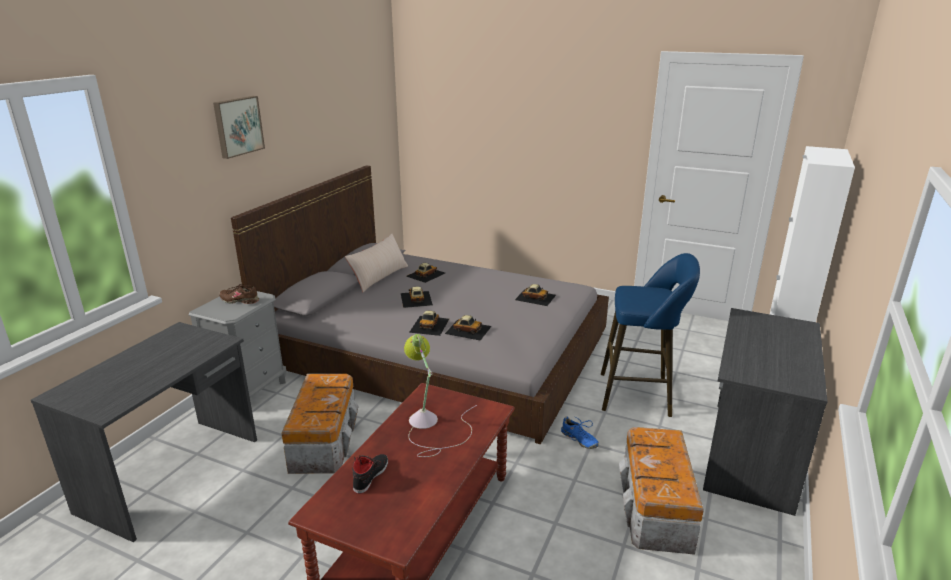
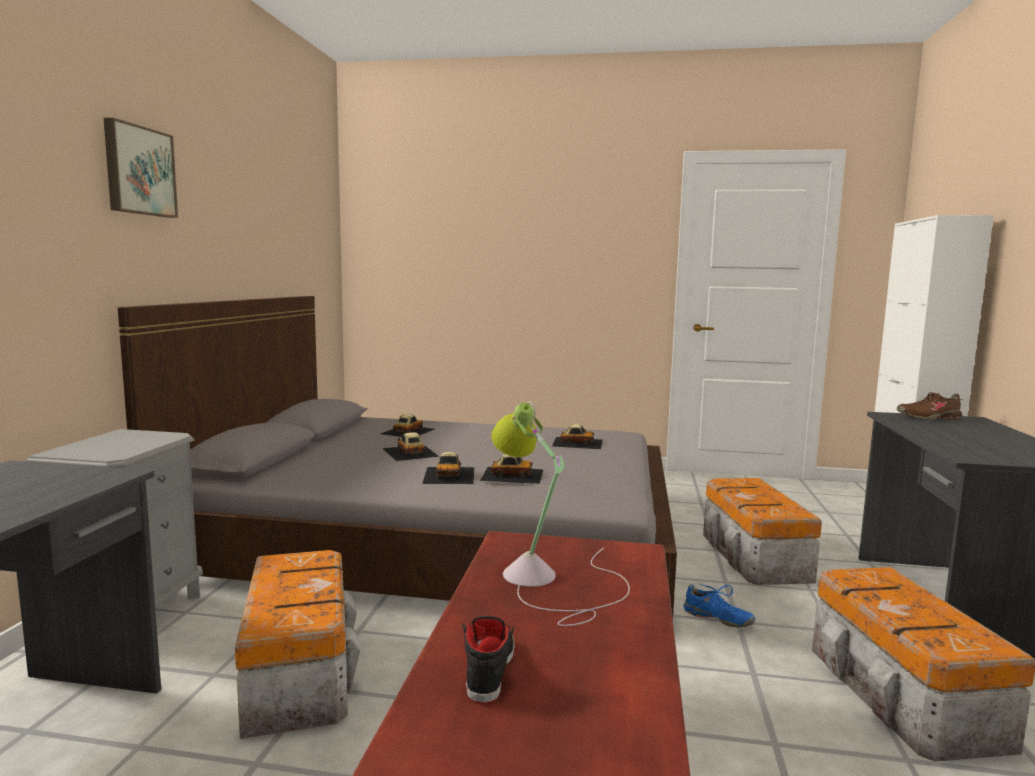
camera: 15 degrees left, 15 degrees down
brown shoe [219,284,259,304] -> brown shoe moved to [897,392,963,419]
beige pillow [345,234,408,292] -> none
blue stool [601,253,700,417] -> storage box [703,478,822,585]

